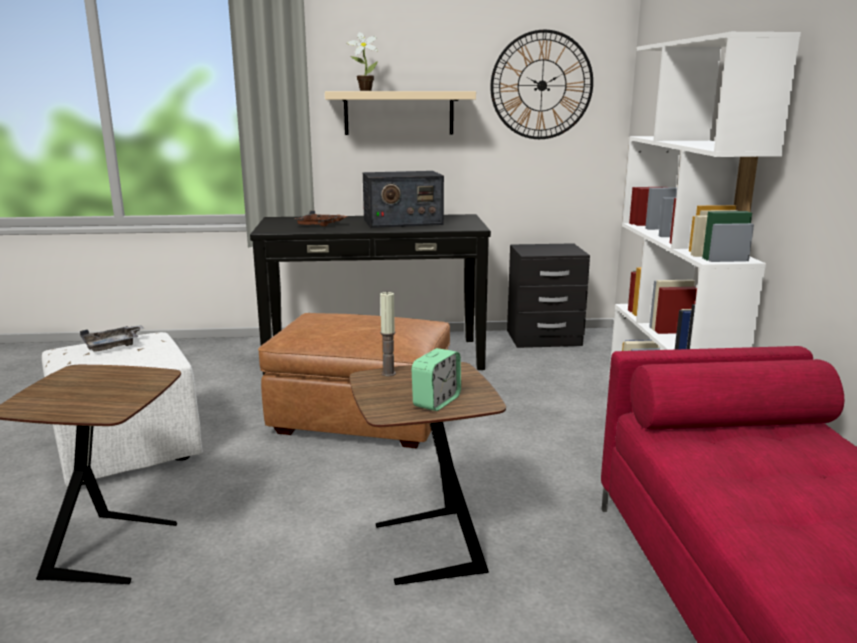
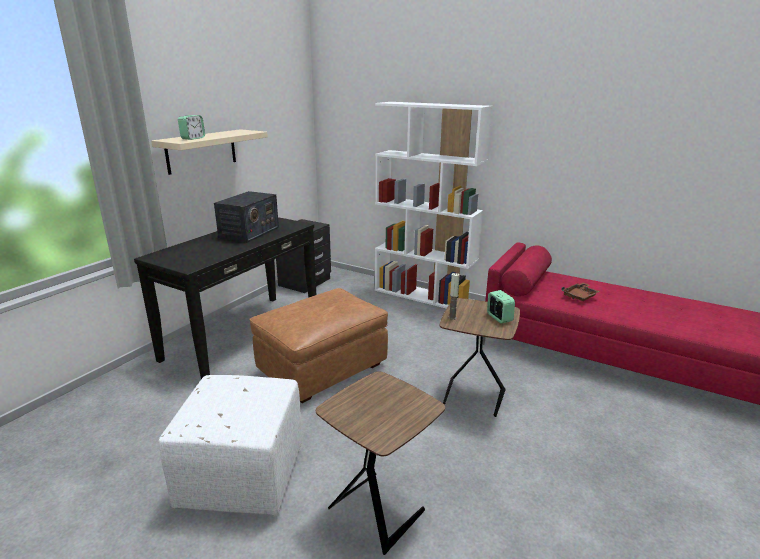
camera: 55 degrees left, 5 degrees up
grey tray [80,325,145,352] -> none
brown tray [295,210,348,226] -> brown tray moved to [562,282,600,301]
potted plant [347,32,378,91] -> alarm clock [178,115,205,140]
wall clock [490,30,593,139] -> none

